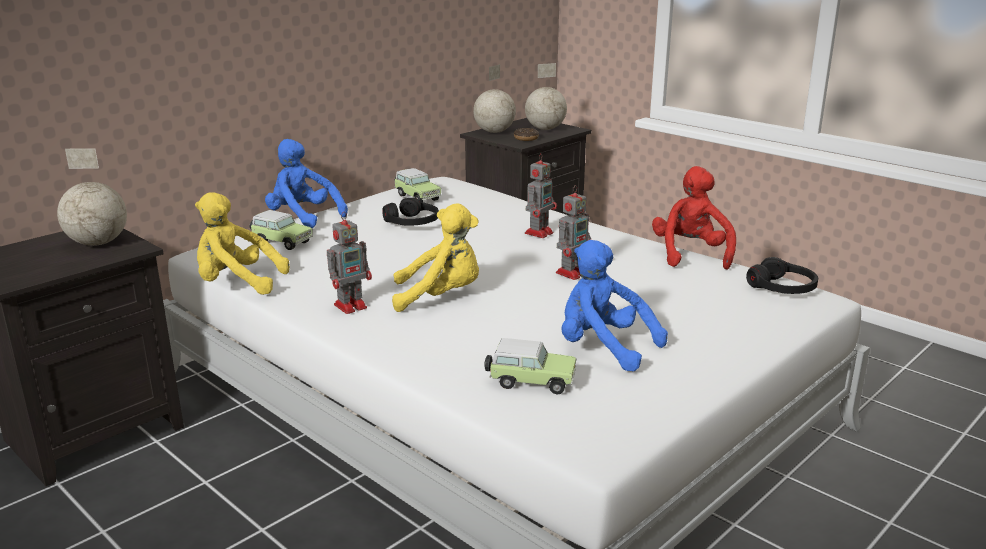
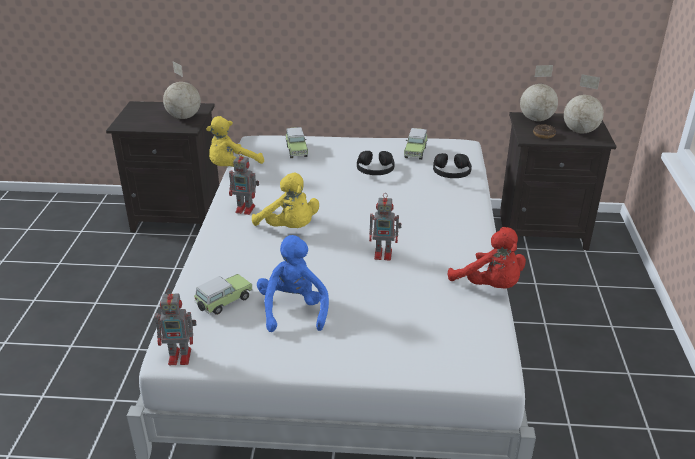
camera: 50 degrees right, 10 degrees up
yellow plush toy [195,192,290,295] -> yellow plush toy turned 105 degrees counterclockwise [206,116,264,167]
blue plush toy [265,139,348,228] -> none
toy car [484,338,576,394] -> toy car turned 105 degrees counterclockwise [194,274,253,315]
toy robot [525,153,557,238] -> toy robot moved to [155,289,197,365]
red plush toy [652,166,736,270] -> red plush toy turned 90 degrees clockwise [448,227,526,288]
black headphones [746,257,818,294] -> black headphones moved to [433,153,472,178]

